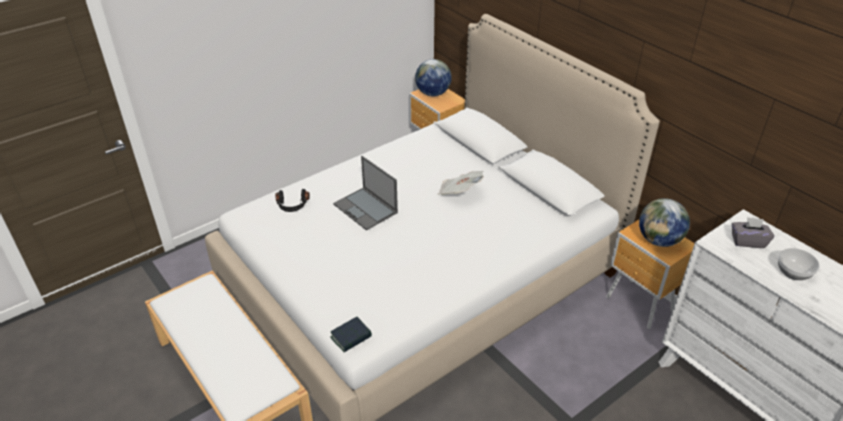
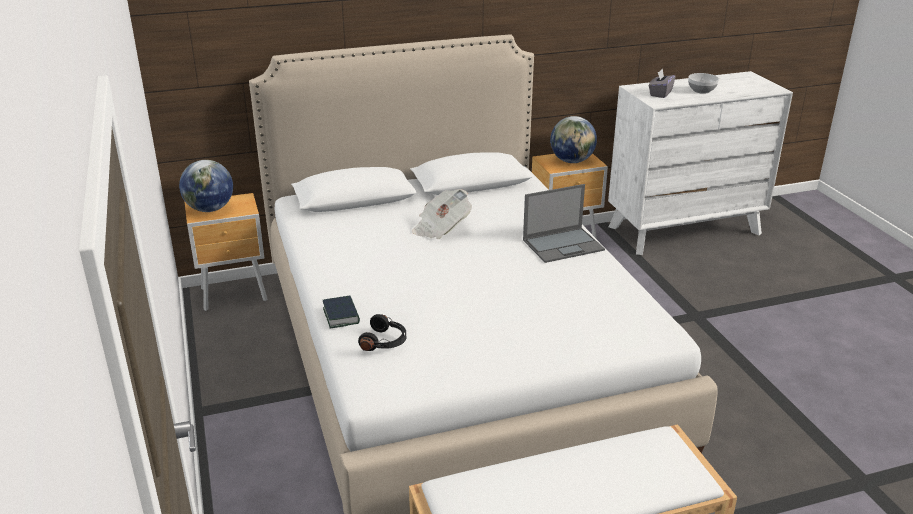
camera: 70 degrees left, 10 degrees down
book [330,317,372,352] -> book moved to [323,296,360,328]
laptop [333,156,398,231] -> laptop moved to [523,184,605,263]

